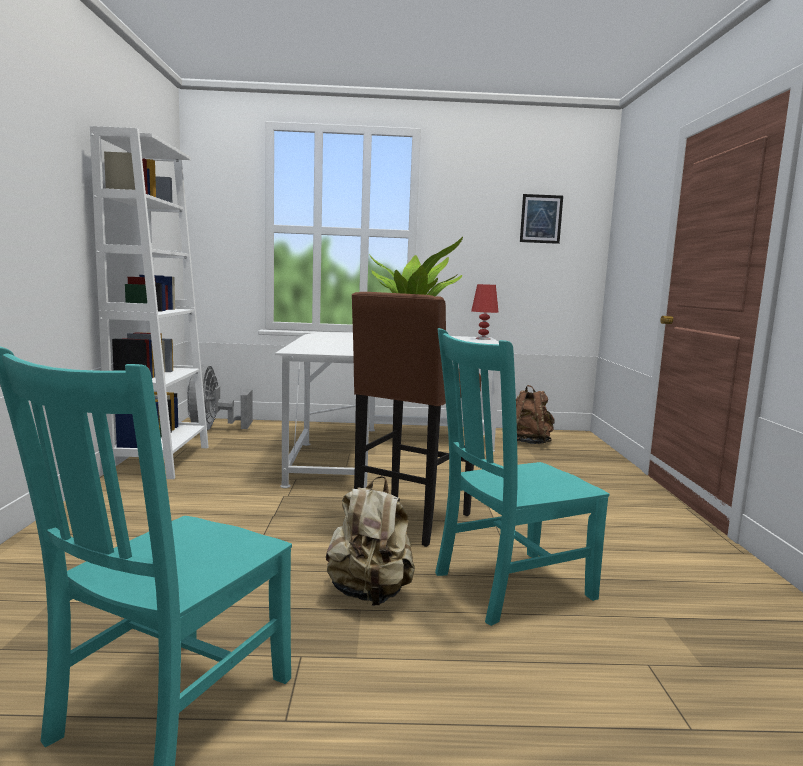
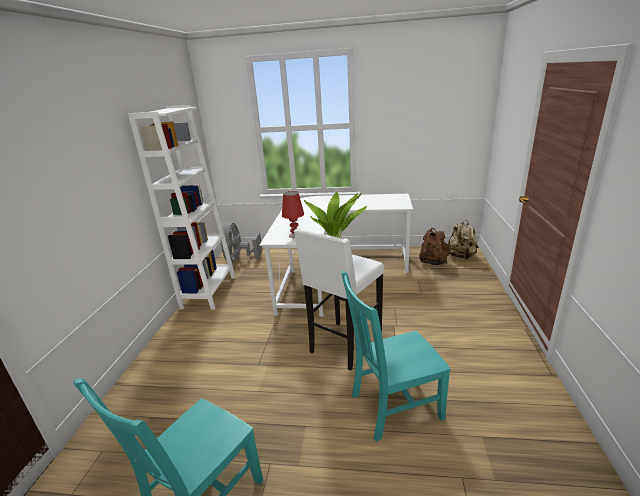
camera: 10 degrees right, 15 degrees up
beige backpack [326,476,415,606] -> beige backpack moved to [448,220,478,259]
brown stool [351,292,481,547] -> white stool [294,228,384,371]
red table lamp [471,284,499,340] -> red table lamp moved to [282,191,304,238]
picture [520,194,563,244] -> none

